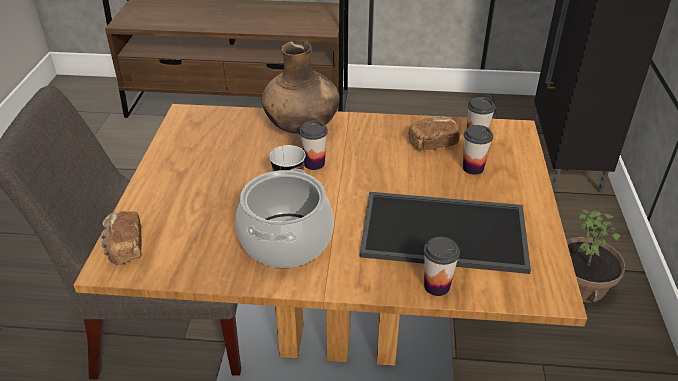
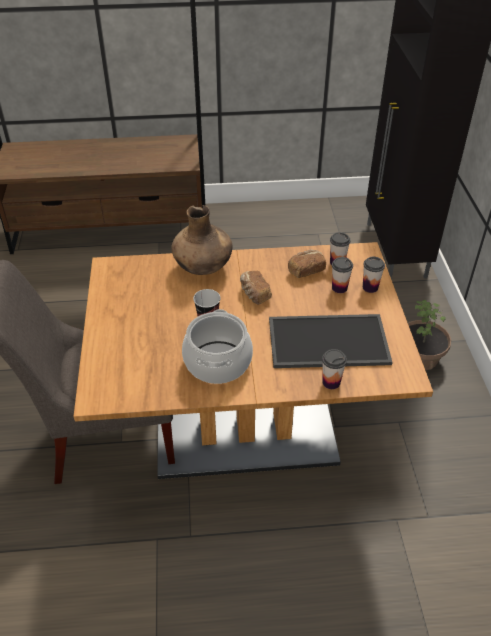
camera: 10 degrees left, 5 degrees up
bread [100,211,142,265] -> bread moved to [240,271,272,305]
cup [299,121,328,170] -> cup moved to [363,257,385,293]

